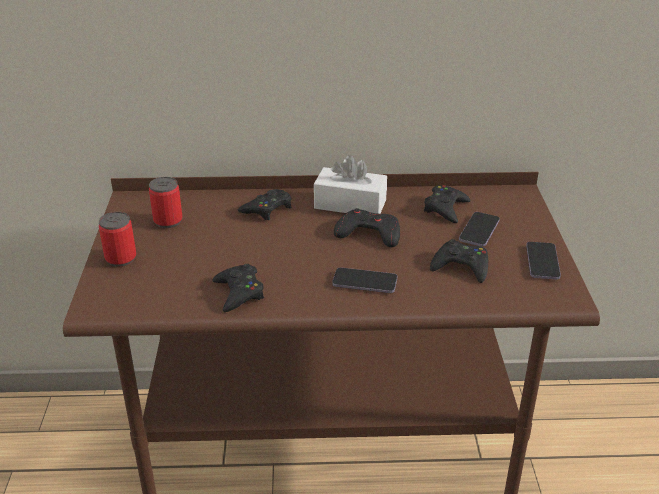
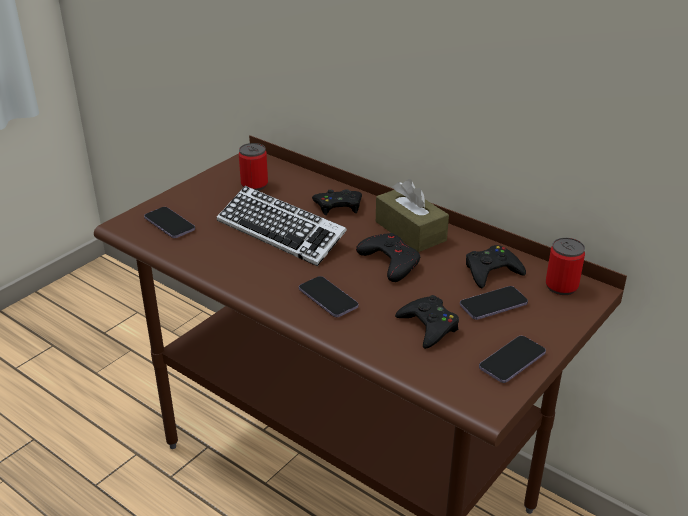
camera: 40 degrees right, 0 degrees up
can [99,212,136,267] -> can moved to [546,238,585,295]
black game controller [212,264,264,312] -> none
white tissue box [314,155,387,214] -> brown tissue box [376,179,449,252]
none -> phone [144,207,195,238]
none -> keyboard [217,186,347,266]

